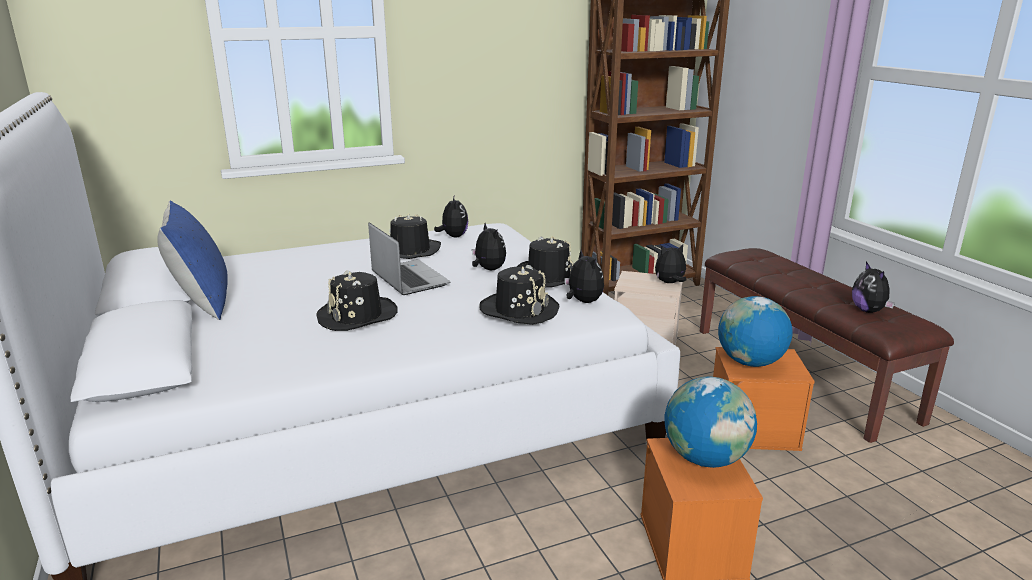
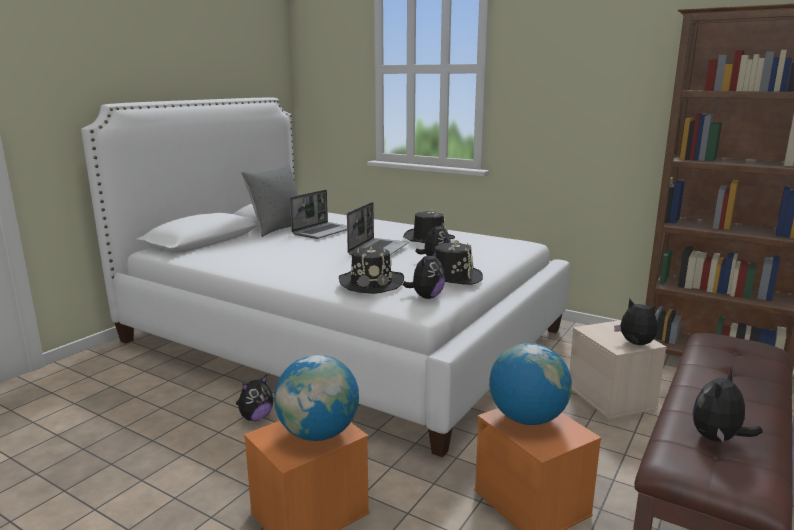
camera: 55 degrees right, 5 degrees down
blue pillow [157,200,228,320] -> grey pillow [241,165,298,237]
black hat [316,270,398,331] -> none
plush toy [434,195,468,237] -> plush toy moved to [236,375,273,421]
none -> laptop [290,190,347,239]

